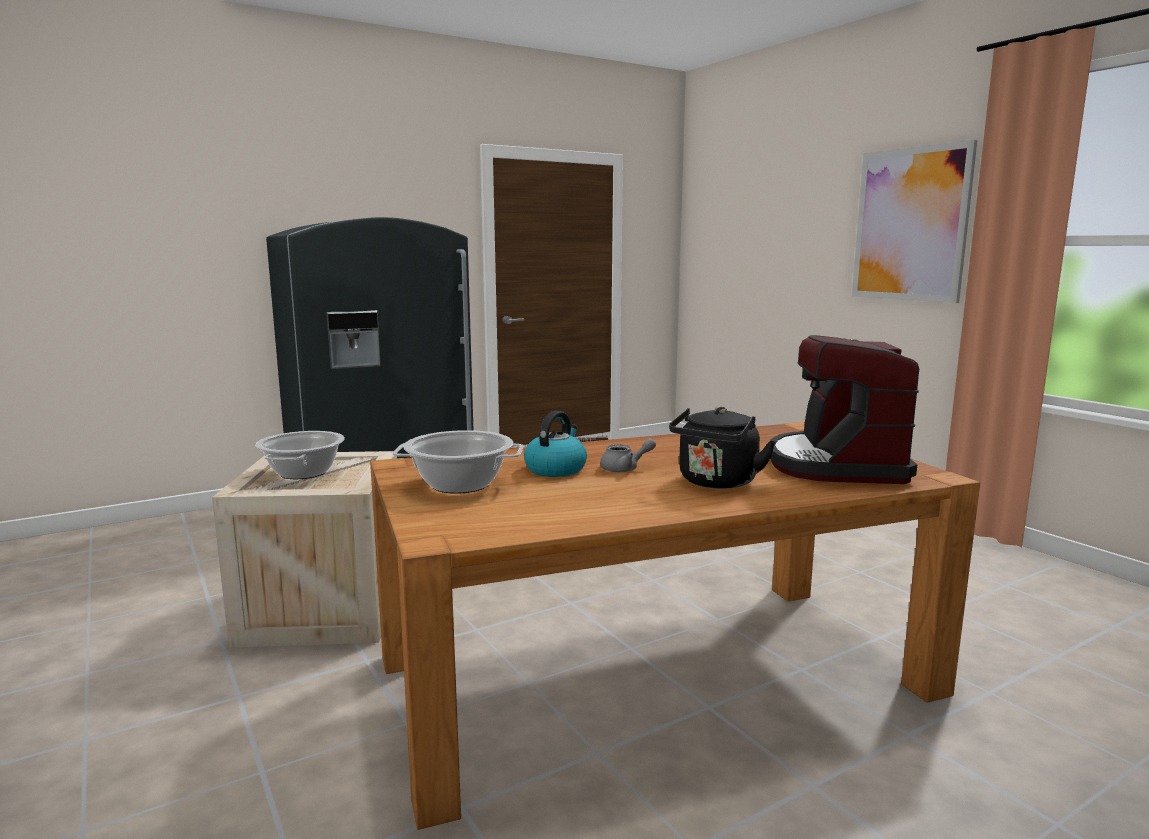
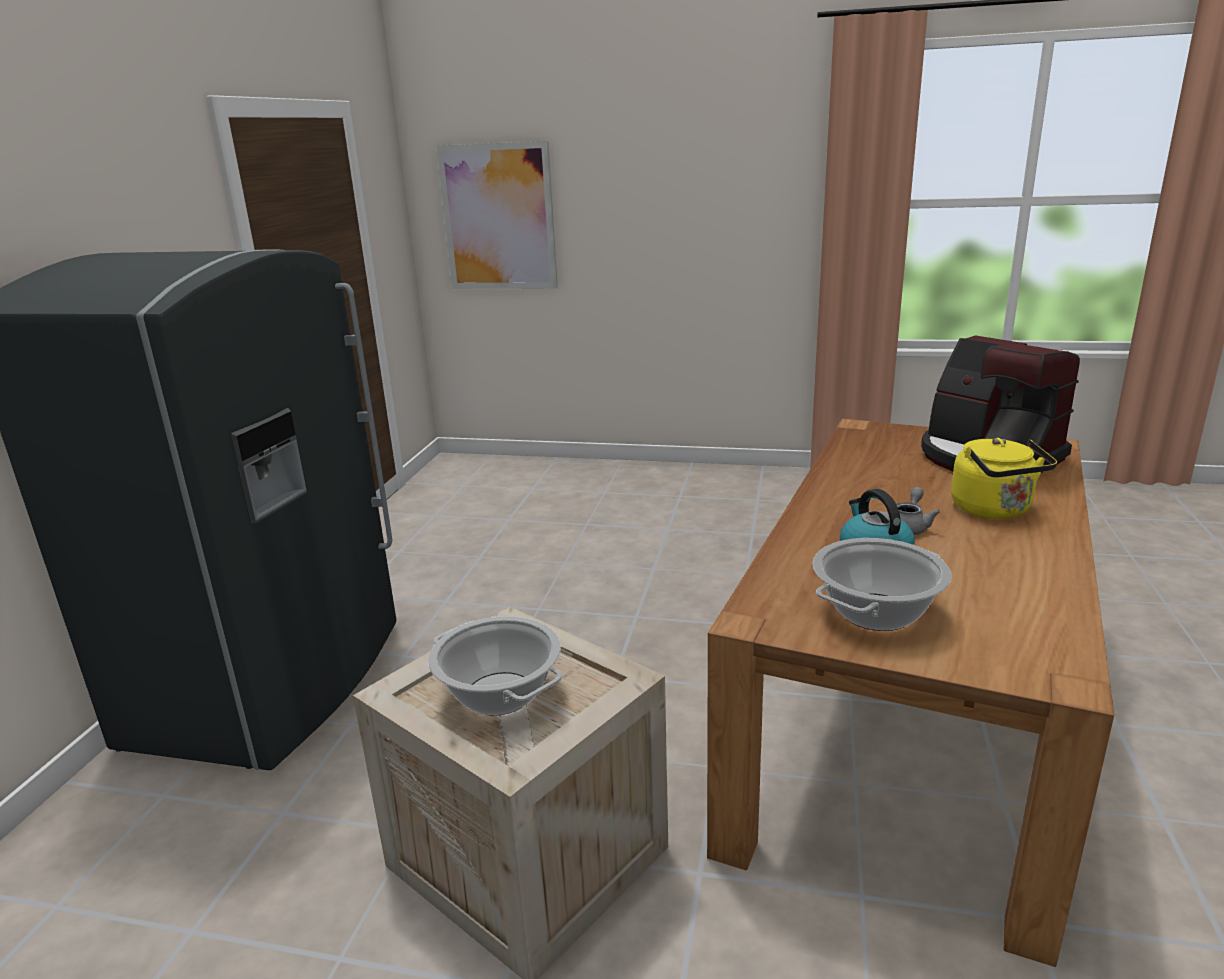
camera: 45 degrees left, 10 degrees up
black kettle [669,407,776,489] -> yellow kettle [951,438,1057,519]
picture [852,140,977,303] -> picture moved to [436,141,558,289]

